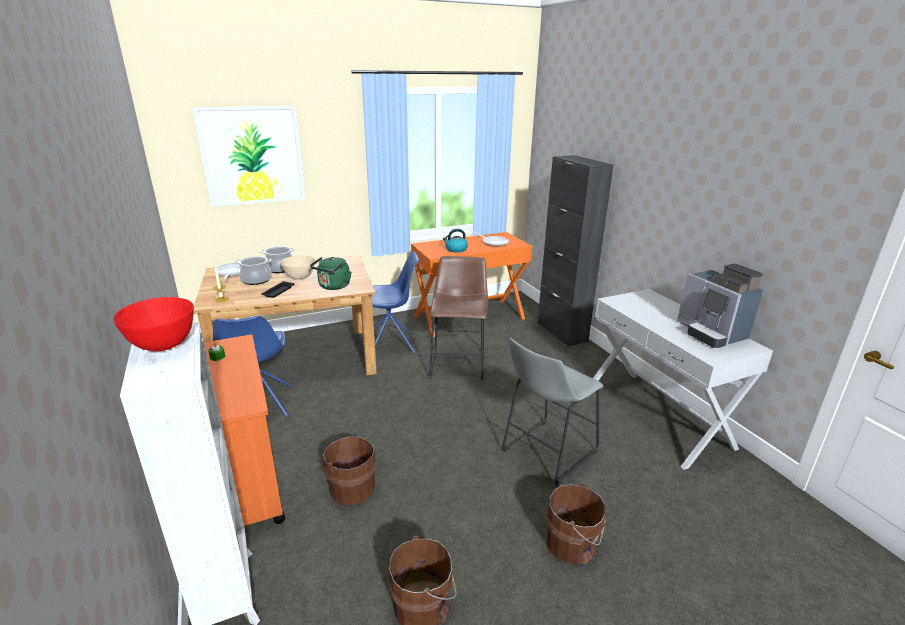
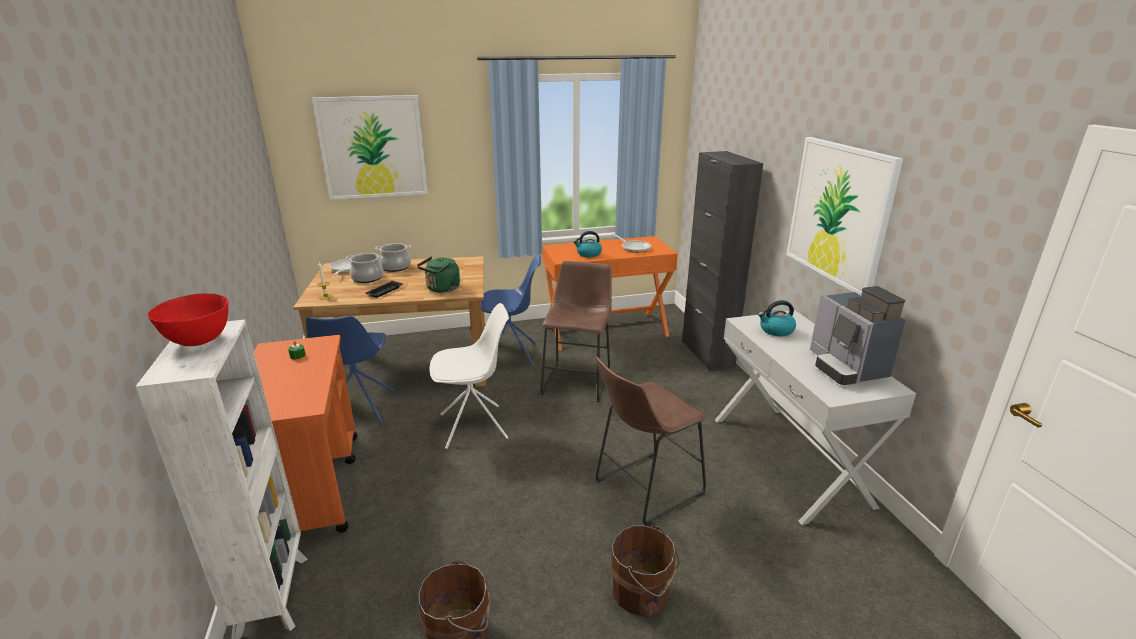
camera: 10 degrees right, 0 degrees up
beige bowl [280,255,315,280] -> none
brown bucket [319,437,376,505] -> none
grey stool [502,338,603,486] -> brown stool [596,357,706,526]
none -> white chair [430,303,509,449]
none -> kettle [758,300,796,336]
none -> picture [786,137,903,295]

